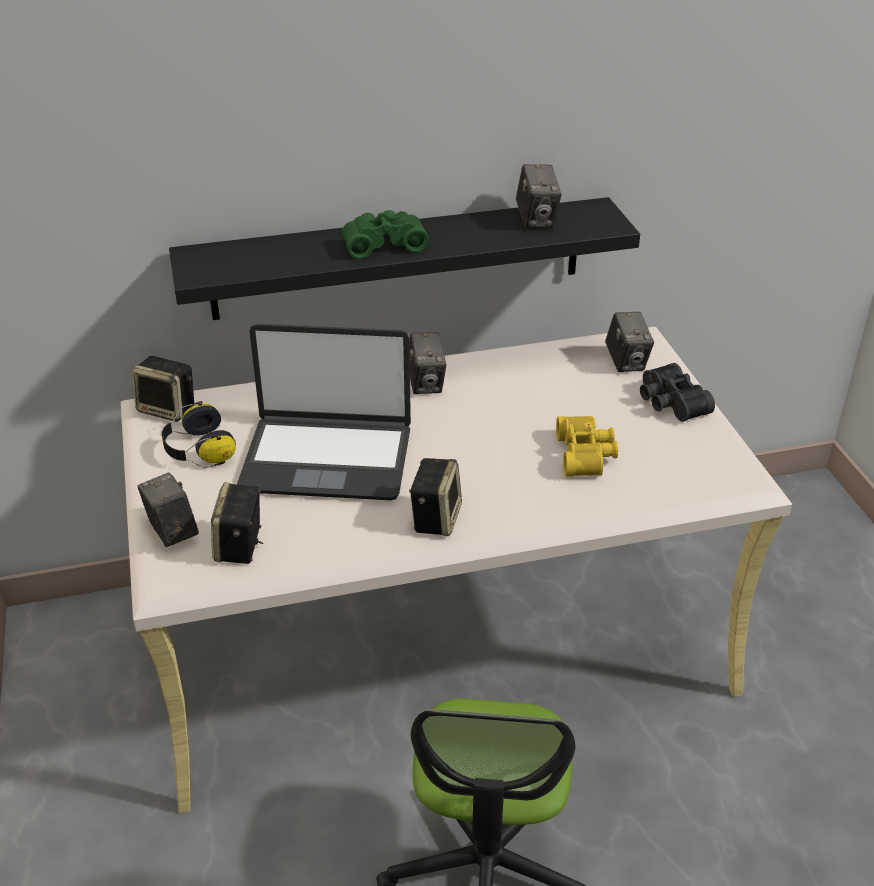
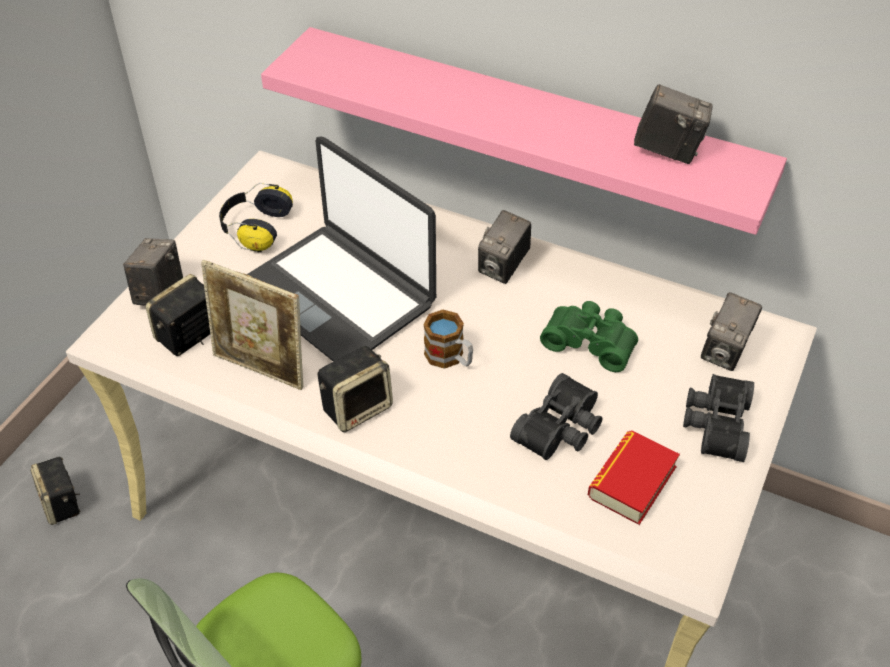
camera: 40 degrees right, 10 degrees up
speaker [132,356,194,422] -> speaker moved to [31,457,81,525]
black shelf [169,197,640,320] -> pink shelf [261,27,787,235]
green binoculars [342,210,429,259] -> green binoculars moved to [540,301,638,372]
camera [516,164,562,228] -> camera turned 105 degrees counterclockwise [634,84,713,164]
yellow binoculars [556,416,618,477] -> black binoculars [510,373,603,460]
none -> picture frame [201,260,303,390]
none -> mug [423,310,473,369]
none -> book [588,431,680,525]

